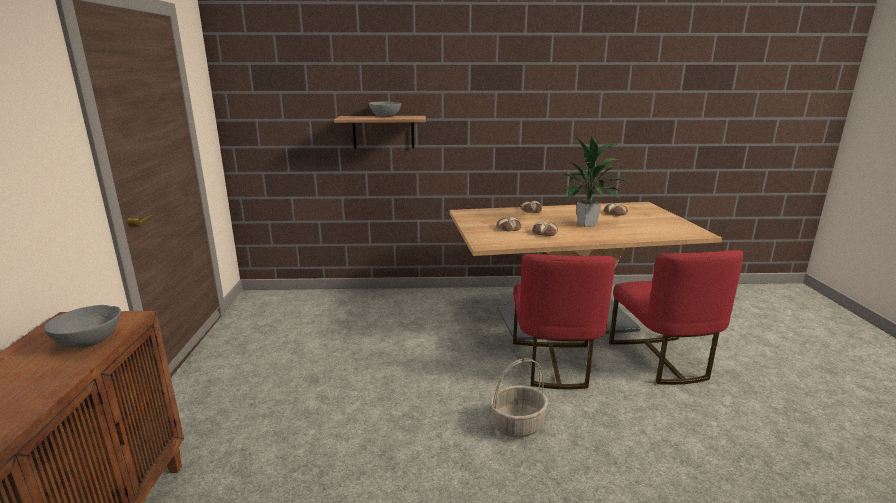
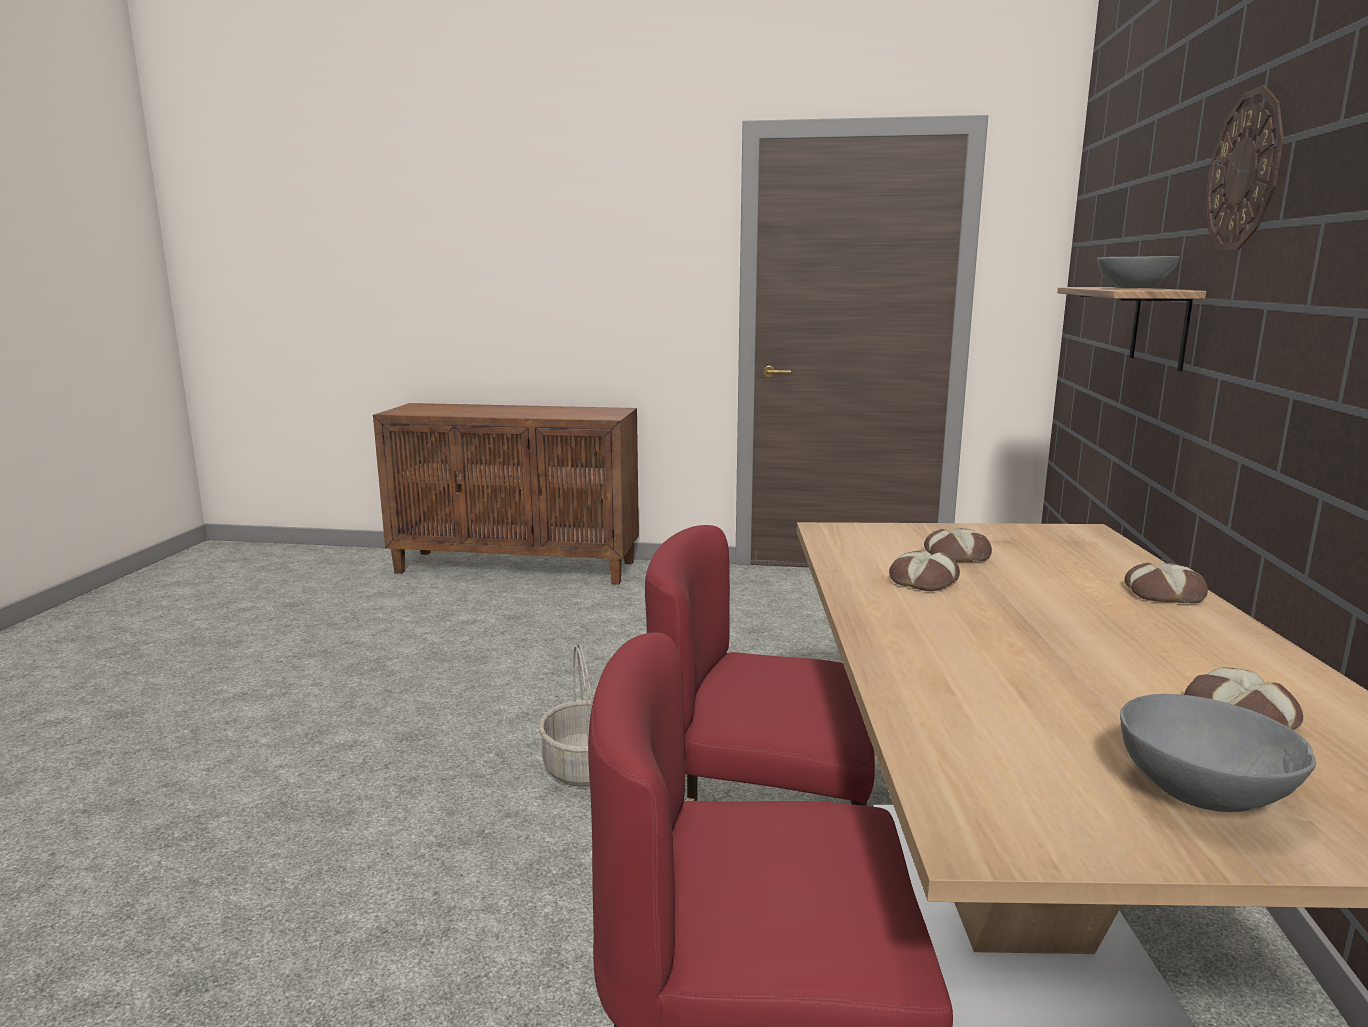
camera: 100 degrees right, 5 degrees down
grey bowl [44,305,121,348] -> grey bowl moved to [1120,694,1316,812]
potted plant [559,136,632,227] -> none
none -> wall clock [1205,85,1284,251]

